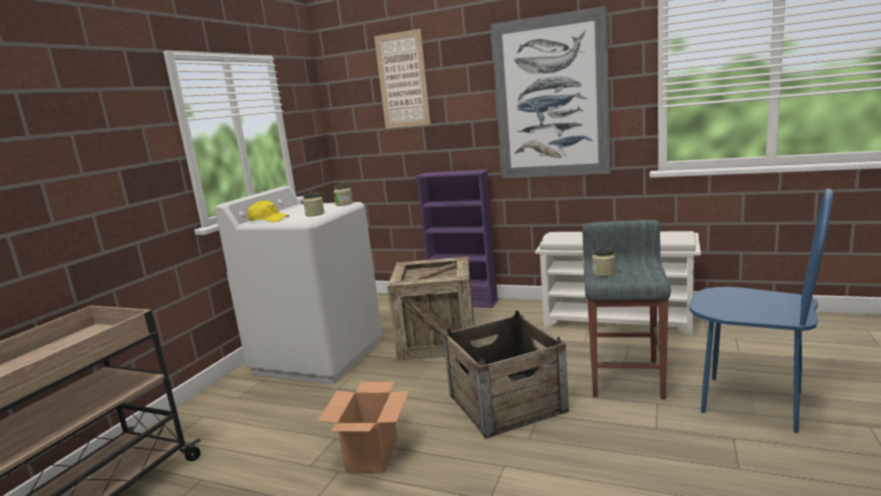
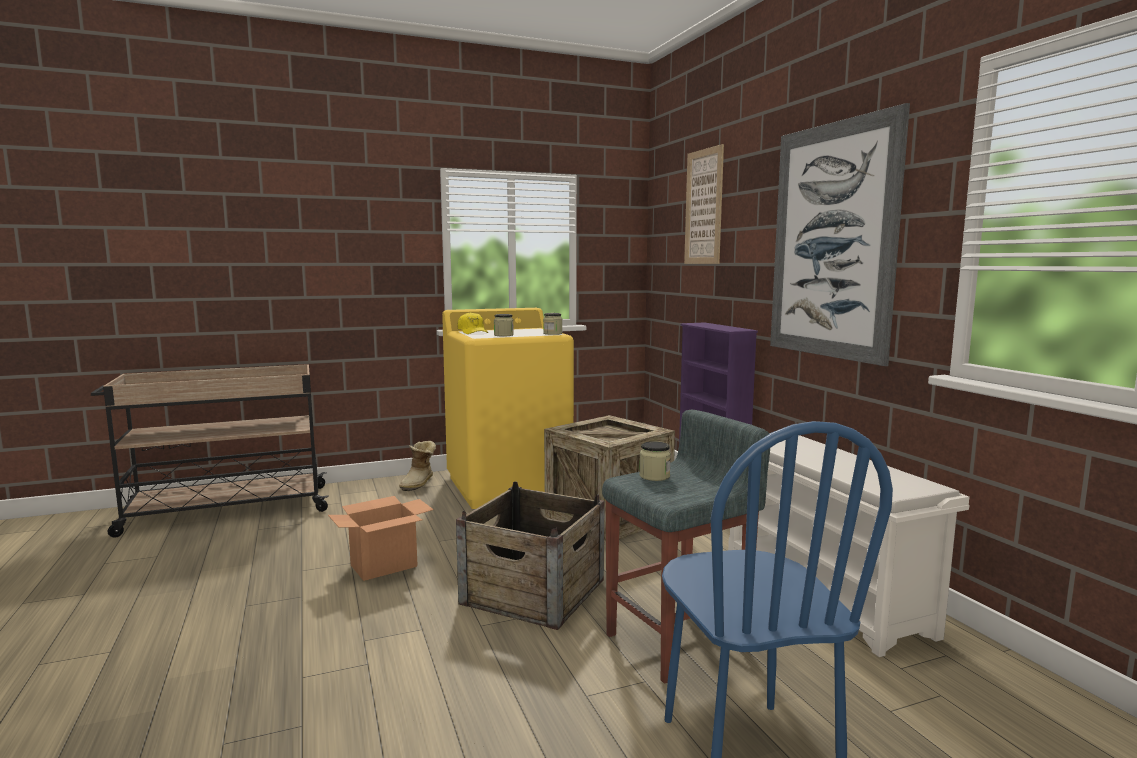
camera: 45 degrees right, 5 degrees down
white washing machine [215,186,382,384] -> yellow washing machine [442,308,574,509]
none -> boot [399,441,436,491]

